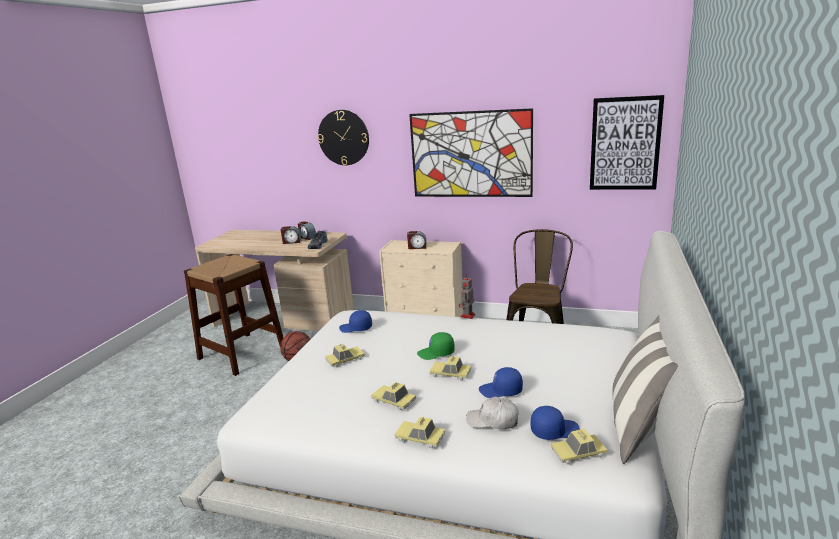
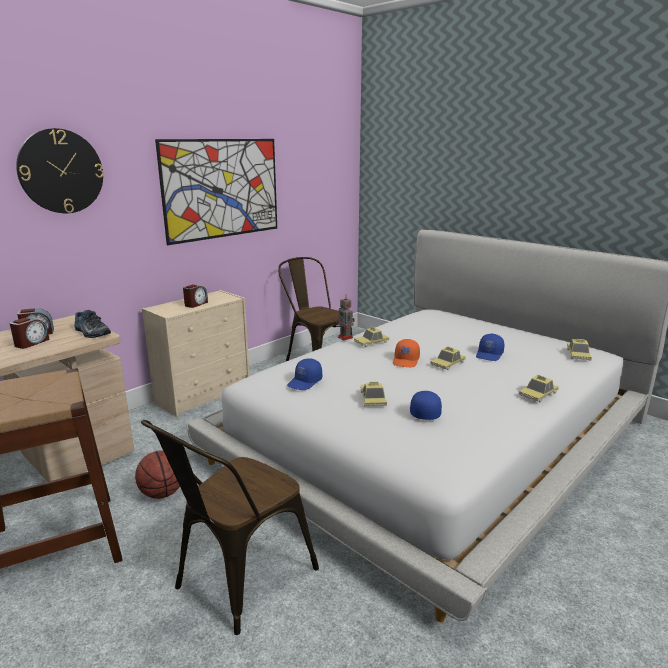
camera: 65 degrees left, 0 degrees up
toy car [371,382,416,411] -> toy car moved to [354,327,389,347]
green cap [417,332,455,360] -> orange cap [393,339,420,367]
white cap [466,396,519,430] -> none
blue cap [531,406,579,440] -> blue cap moved to [410,391,442,420]
picture [590,95,664,190] -> none
pillow [613,315,678,464] -> none
none -> brown chair [141,420,319,635]

